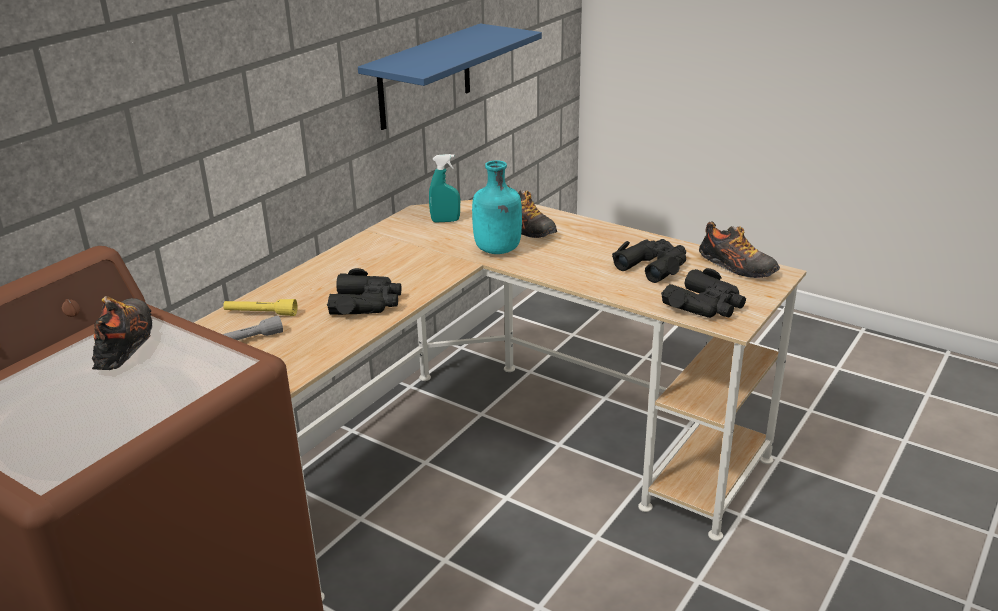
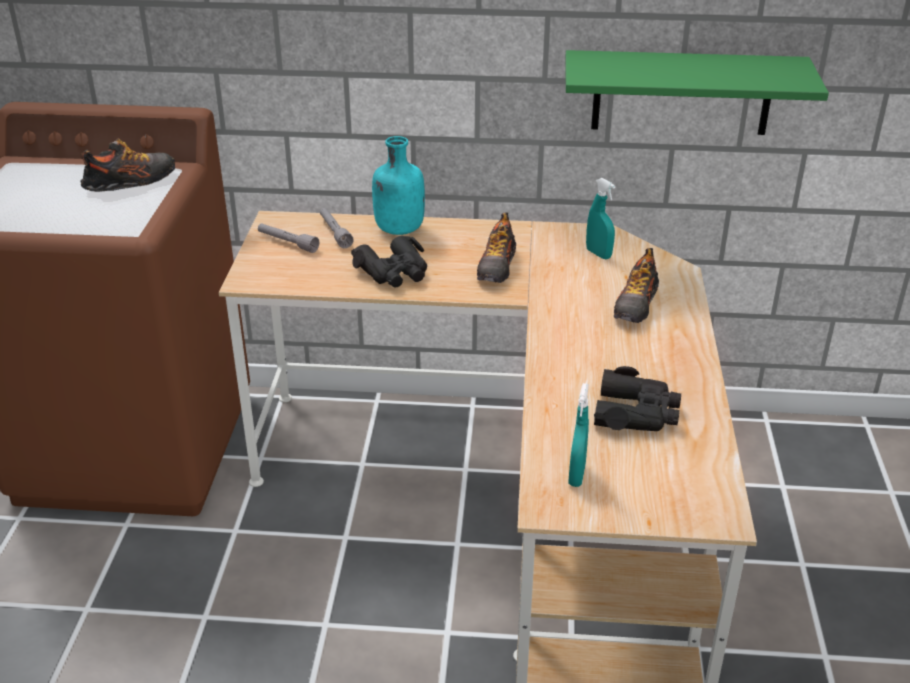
camera: 60 degrees right, 5 degrees up
yellow flashlight [223,299,297,316] -> grey flashlight [320,208,354,248]
blue shelf [358,23,542,130] -> green shelf [565,50,829,135]
turquoise bottle [472,160,522,254] -> turquoise bottle moved to [372,136,425,235]
black binoculars [661,268,746,318] -> turquoise spray bottle [568,383,589,487]
shoe [699,221,780,278] -> shoe moved to [477,212,516,283]

